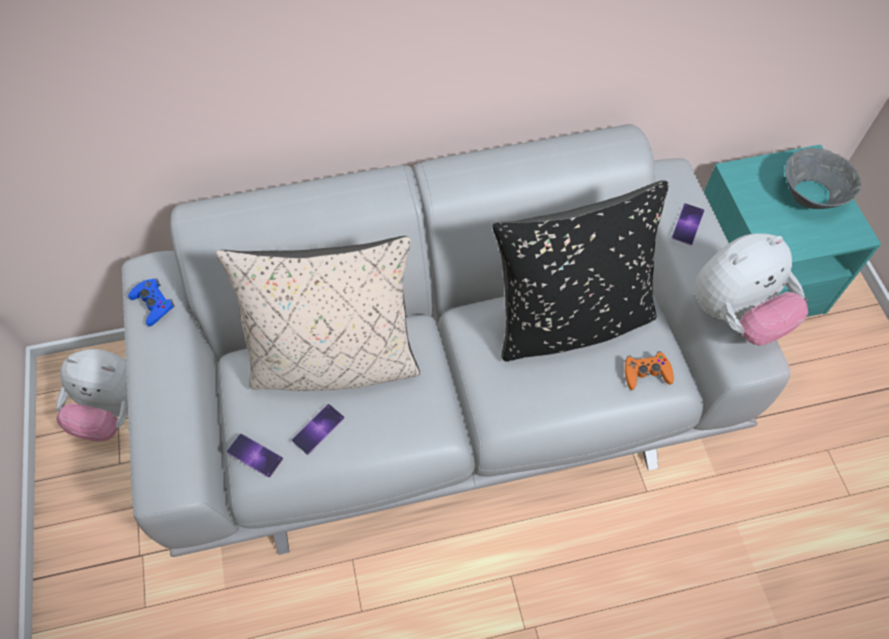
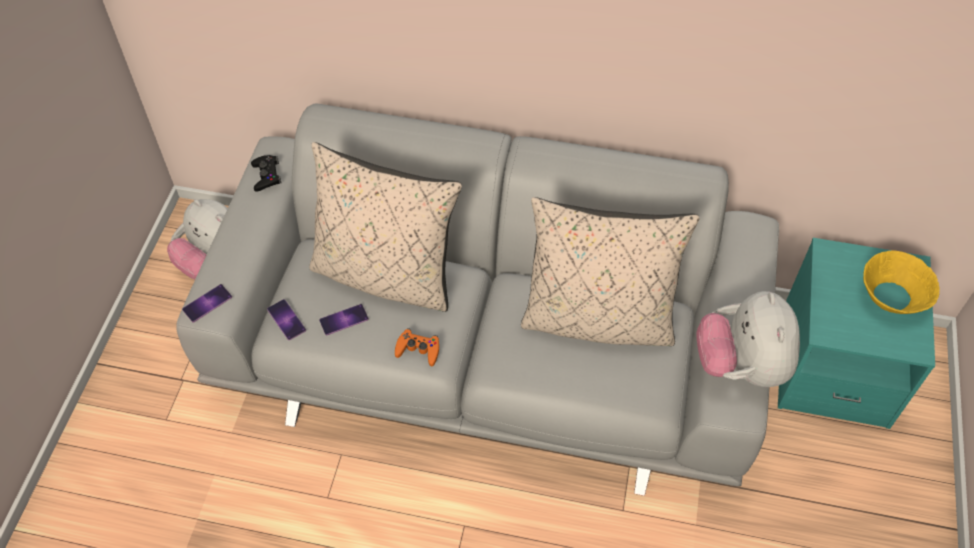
camera: 25 degrees right, 5 degrees down
blue game controller [128,278,175,327] -> black game controller [251,155,281,192]
black pillow [492,180,669,362] -> beige pillow [521,197,699,346]
orange game controller [625,351,674,390] -> orange game controller moved to [395,328,439,366]
phone [671,203,704,245] -> phone moved to [182,284,232,322]
plush toy [694,233,808,346] -> plush toy turned 90 degrees clockwise [697,291,800,387]
grey bowl [785,148,862,209] -> yellow bowl [863,251,940,314]

